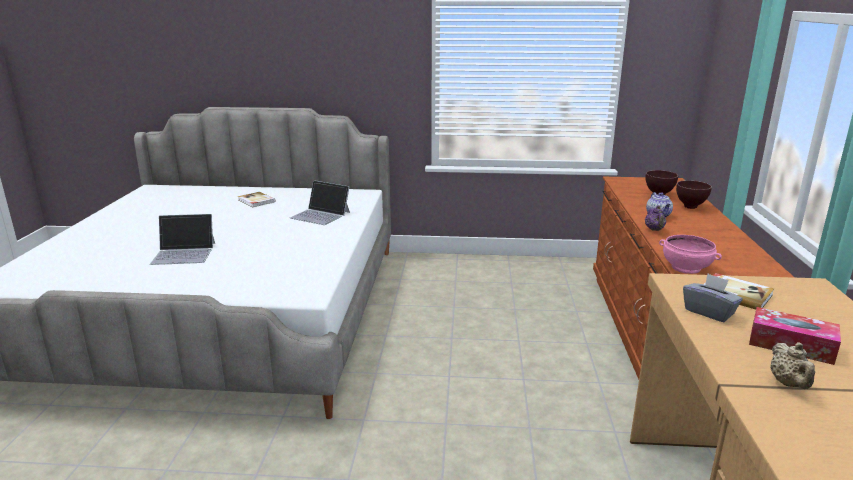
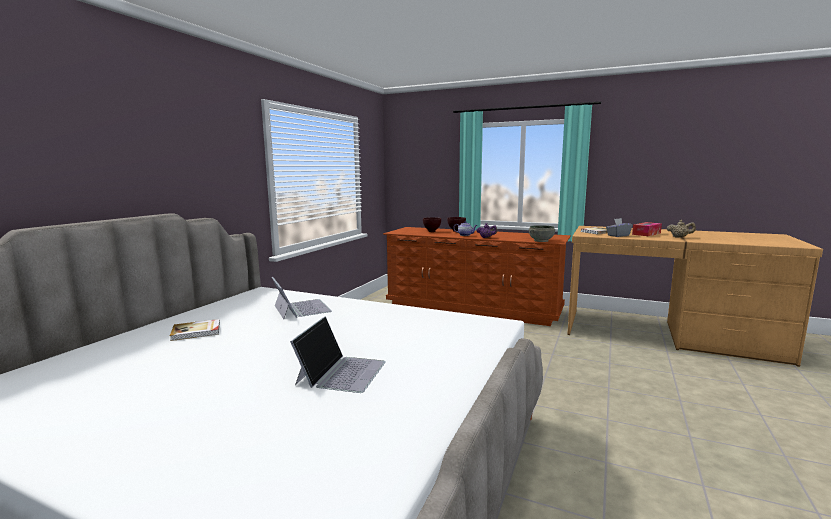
camera: 70 degrees left, 10 degrees down
laptop [290,180,350,225] -> laptop turned 75 degrees counterclockwise [271,277,332,319]
pink bowl [659,235,722,274] -> grey bowl [529,225,555,242]

